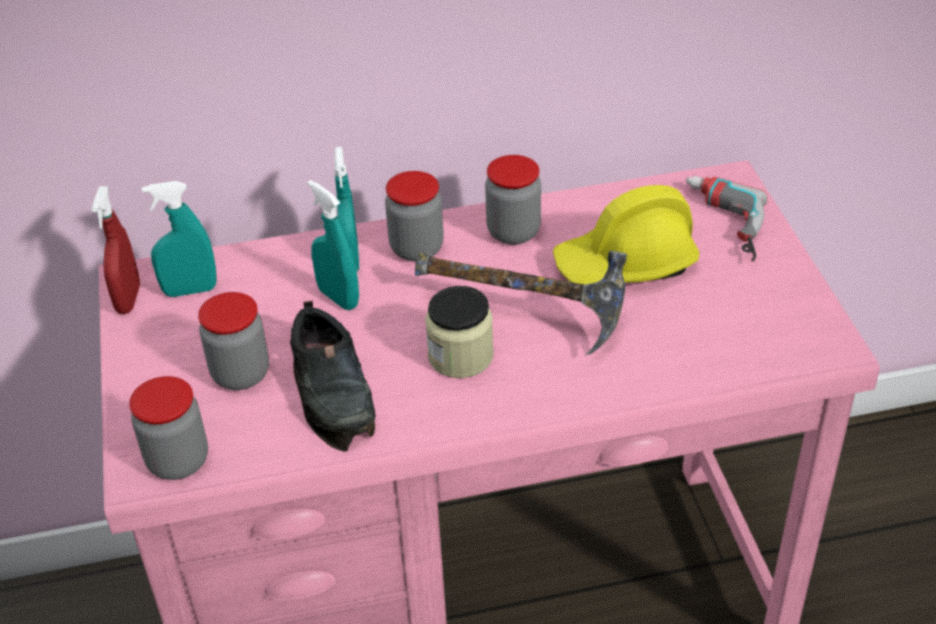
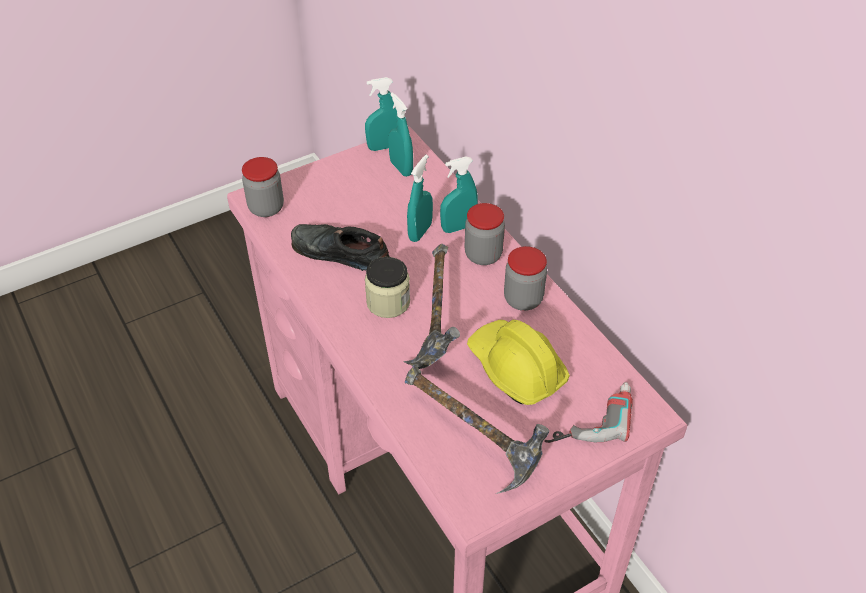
camera: 70 degrees right, 5 degrees up
red spray bottle [92,186,140,314] -> turquoise spray bottle [365,77,397,151]
jar [198,292,269,390] -> none
black shoe [290,300,376,452] -> black shoe turned 60 degrees clockwise [291,224,390,271]
none -> hammer [405,367,549,494]

